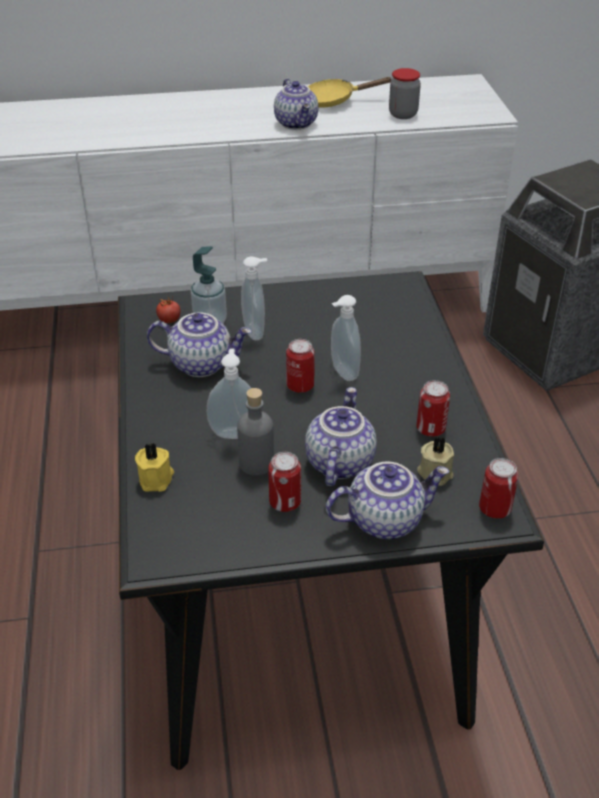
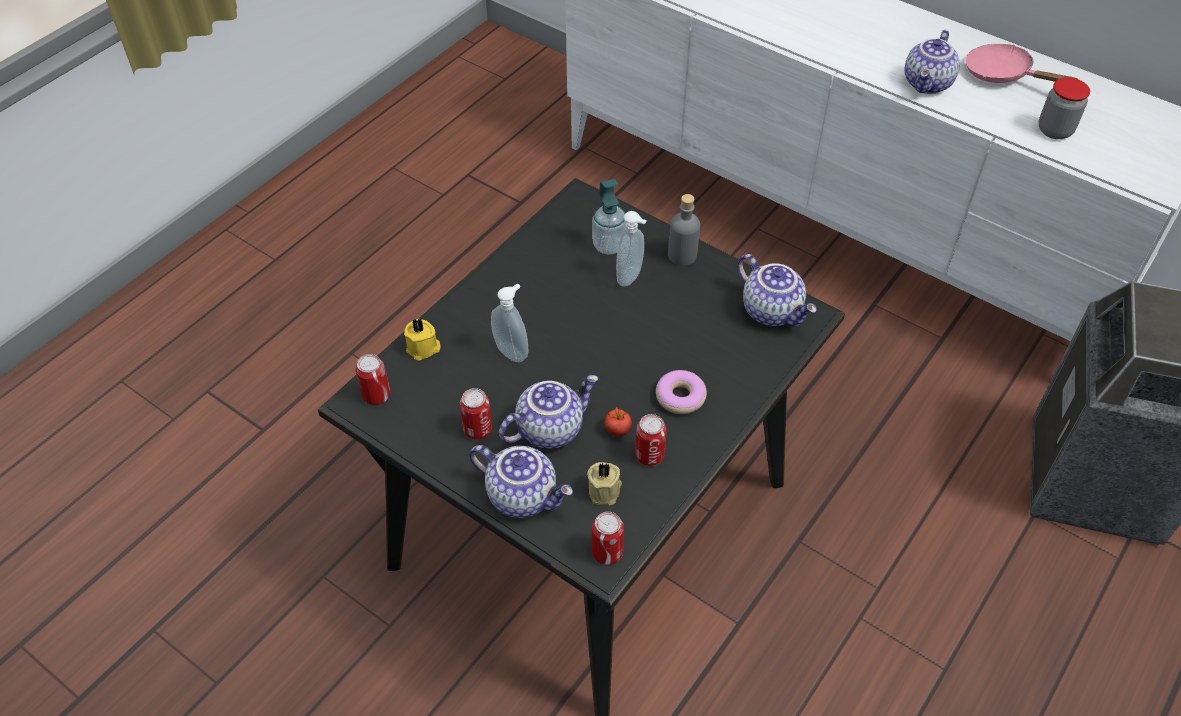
camera: 45 degrees right, 10 degrees up
teapot [147,312,252,377] -> teapot moved to [737,254,817,326]
tomato [156,297,181,323] -> tomato moved to [604,407,632,437]
grey bottle [237,388,274,476] -> grey bottle moved to [668,194,700,266]
can [286,339,315,393] -> can moved to [356,354,390,405]
yellow frying pan [308,77,393,108] -> pink frying pan [965,44,1078,83]
soap dispenser [331,295,361,381] -> none
none -> donut [656,370,707,414]

